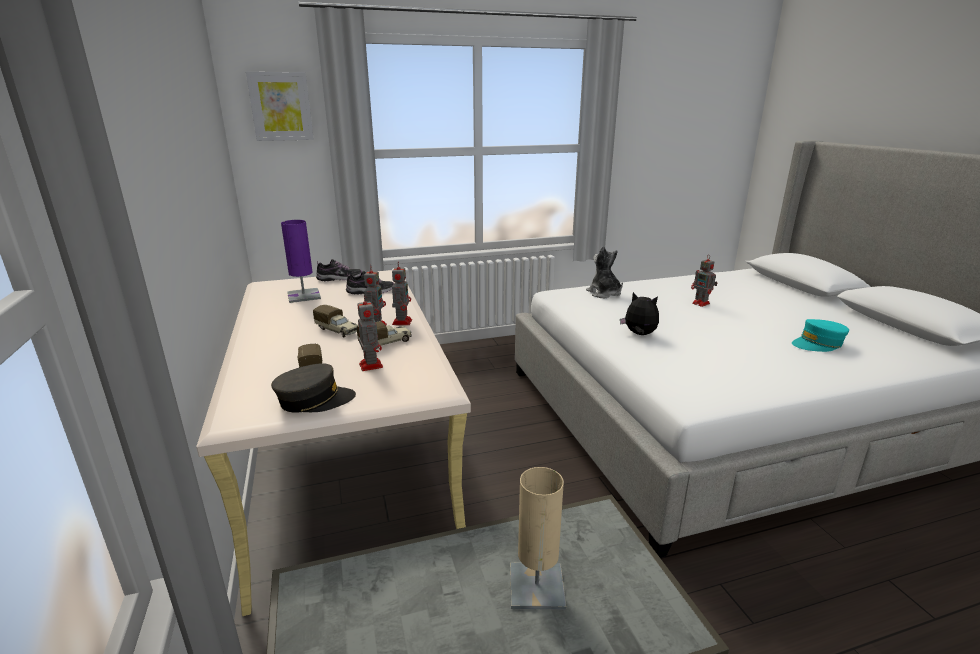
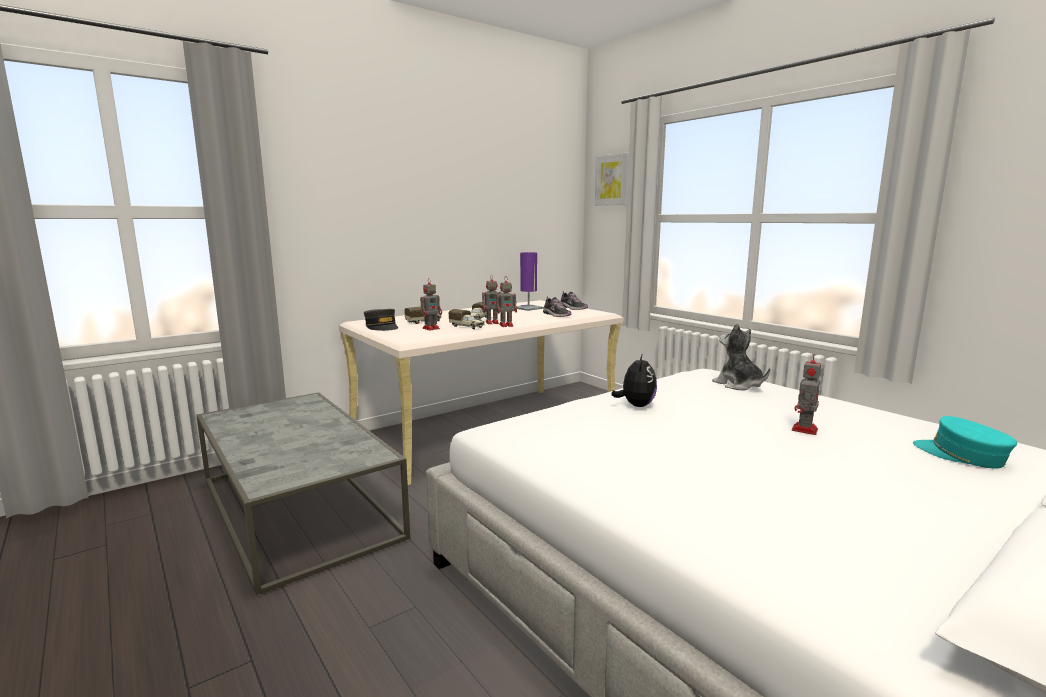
camera: 70 degrees right, 10 degrees down
beige table lamp [510,467,566,610] -> none
plush toy [586,246,623,298] -> plush toy turned 75 degrees counterclockwise [712,323,770,391]
turquoise cap [792,319,849,352] -> turquoise cap moved to [913,416,1017,468]

